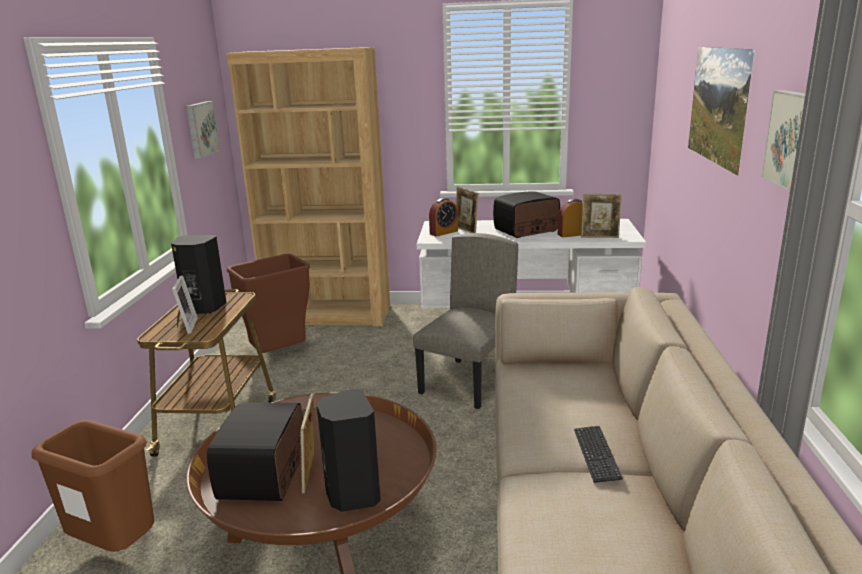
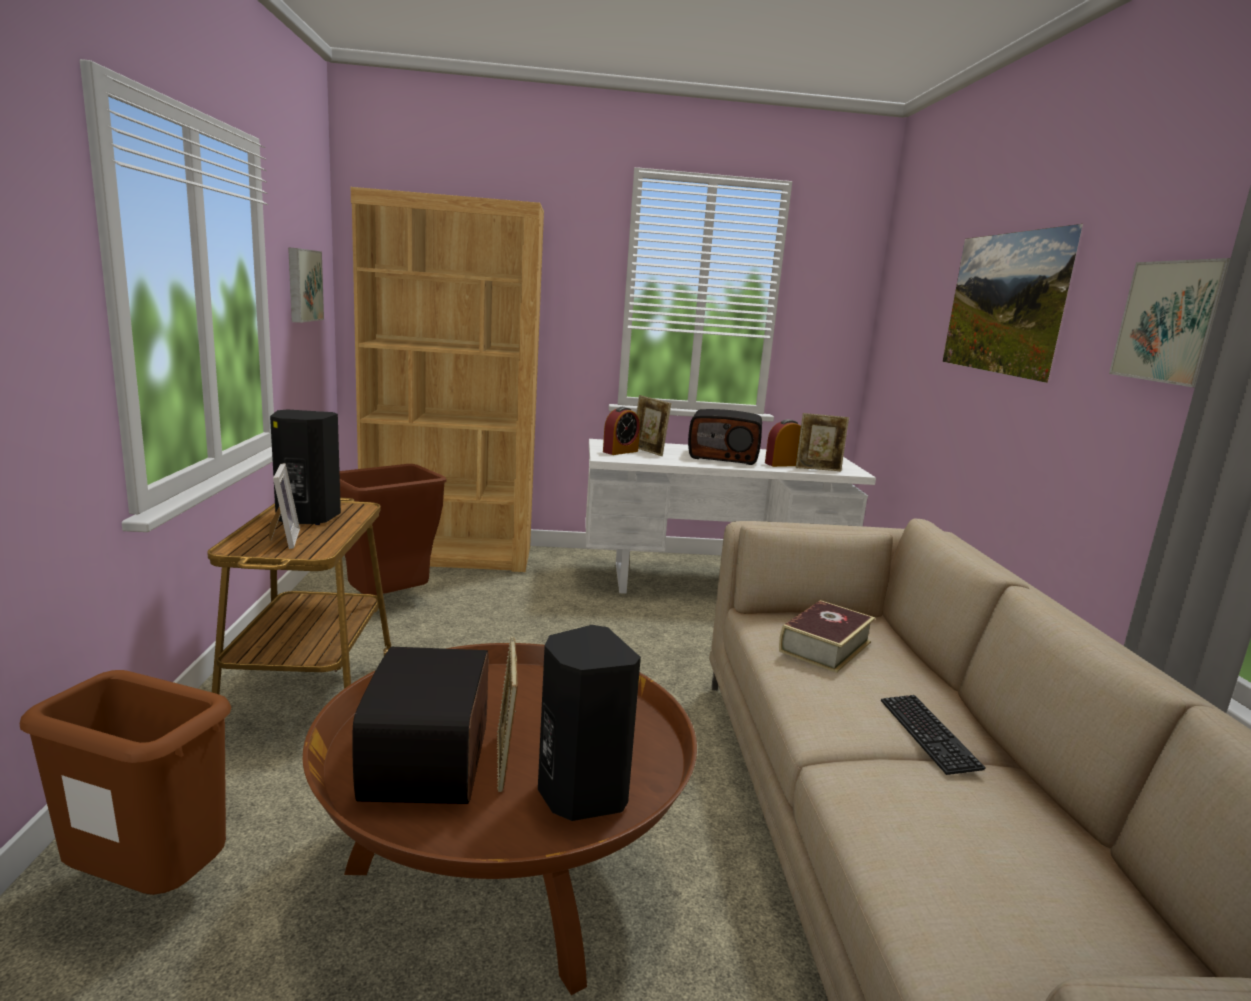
camera: 10 degrees left, 5 degrees down
beige chair [413,233,518,409] -> none
radio [493,191,560,238] -> radio turned 135 degrees counterclockwise [688,409,762,465]
none -> book [779,600,875,673]

